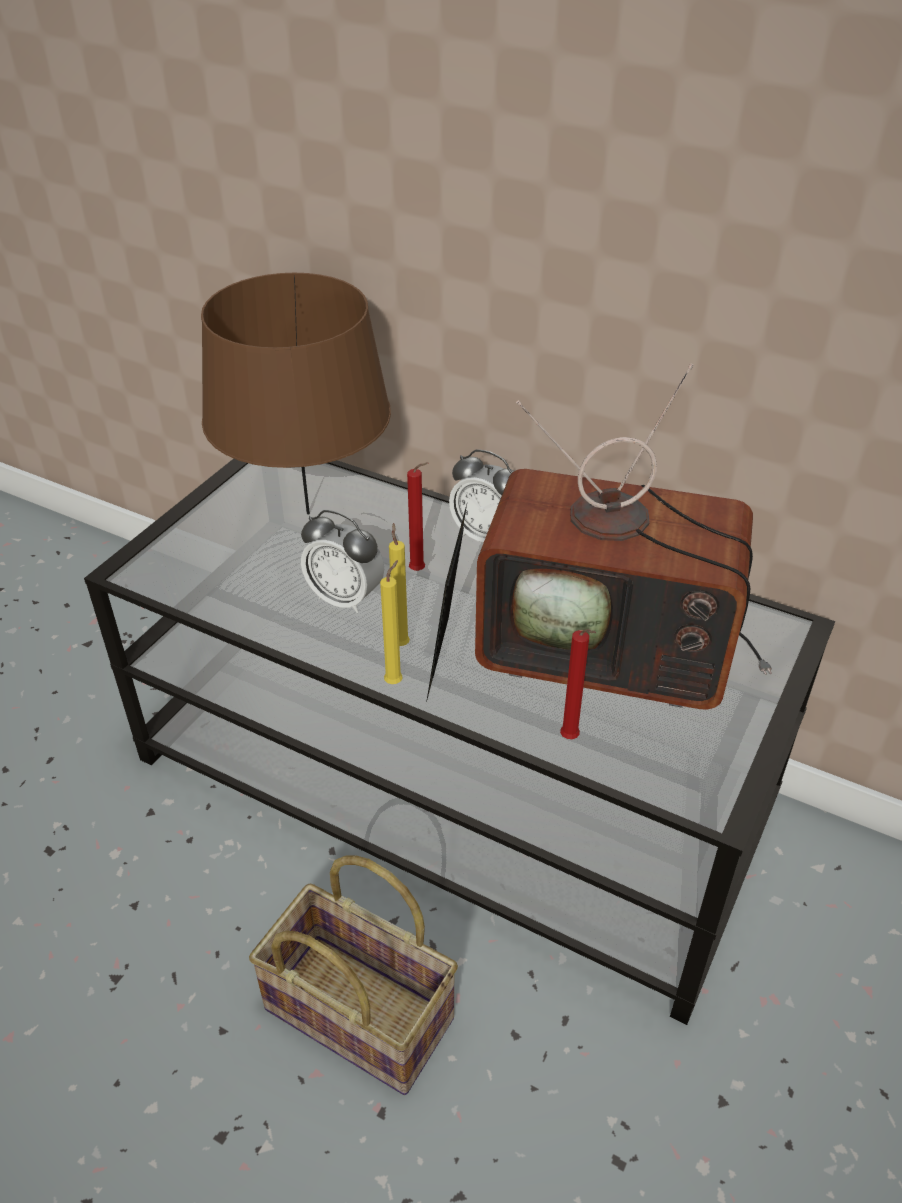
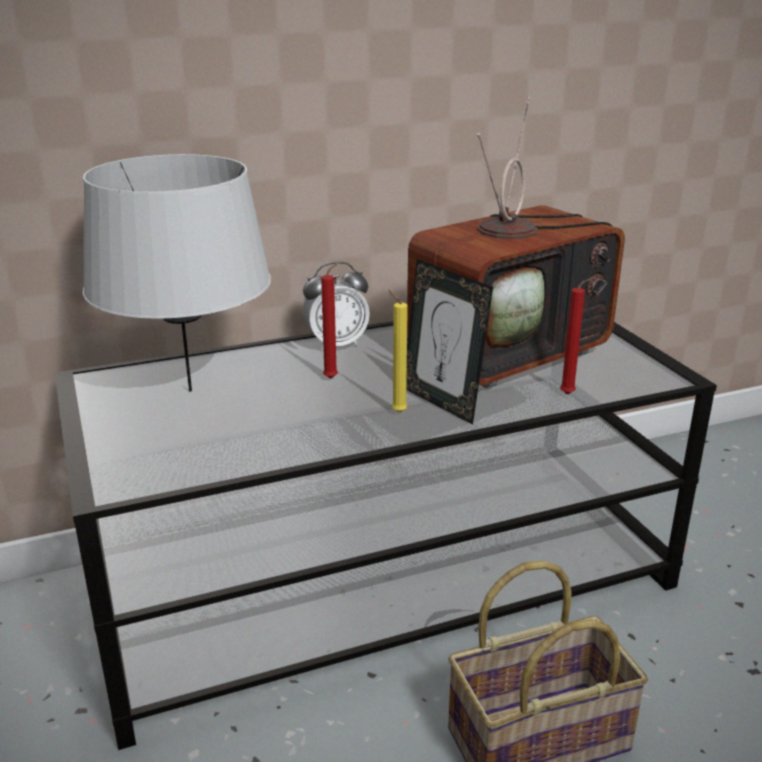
camera: 50 degrees left, 15 degrees down
brown table lamp [201,273,391,515] -> grey table lamp [83,154,271,392]
alarm clock [301,510,384,613] -> none
yellow candle [380,560,403,684] -> none

